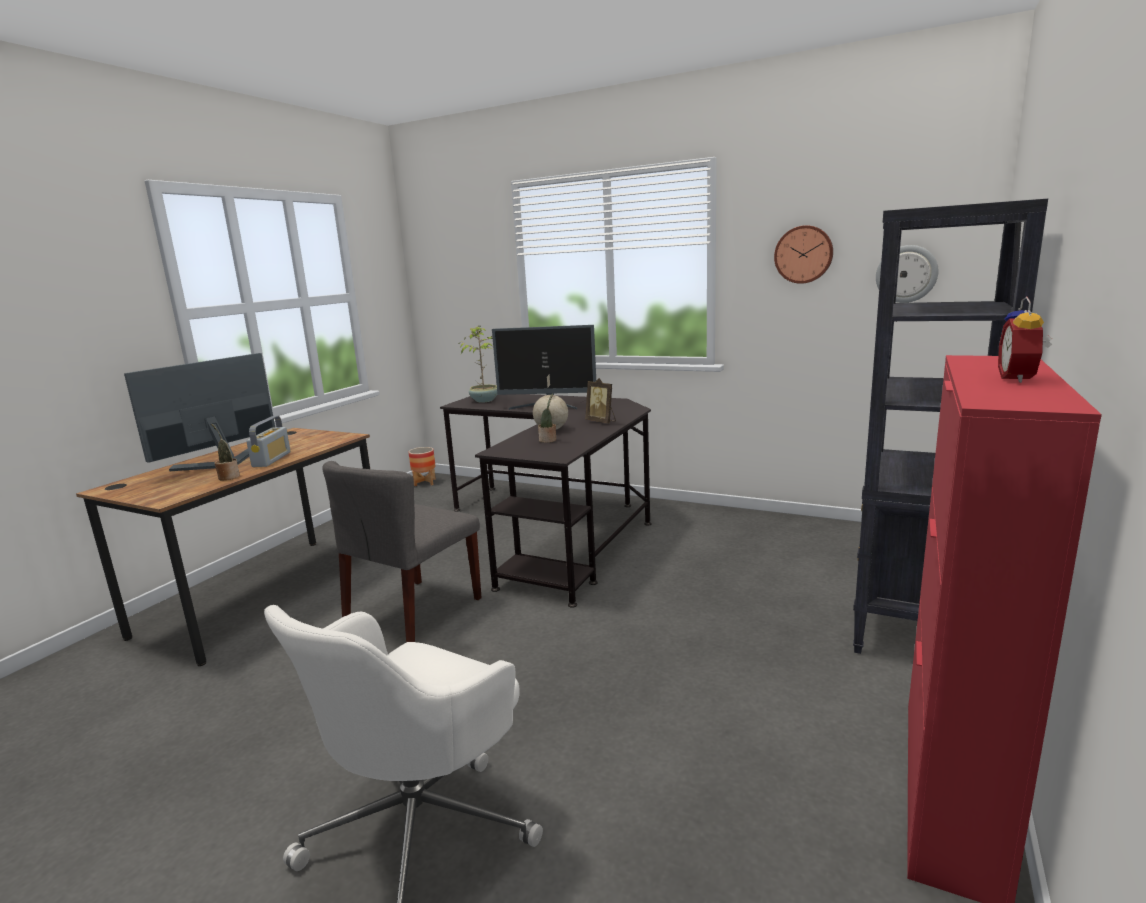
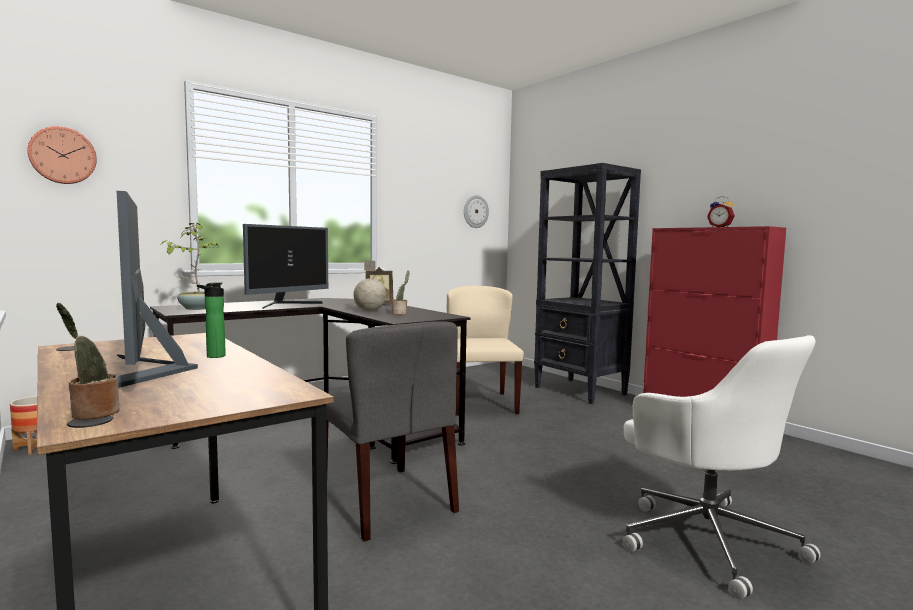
camera: 65 degrees left, 10 degrees down
potted plant [211,424,240,480] -> potted plant moved to [56,303,120,420]
radio [246,416,291,467] -> bottle [197,282,226,358]
wall clock [774,225,833,284] -> wall clock moved to [28,126,97,184]
none -> beige chair [447,286,524,416]

